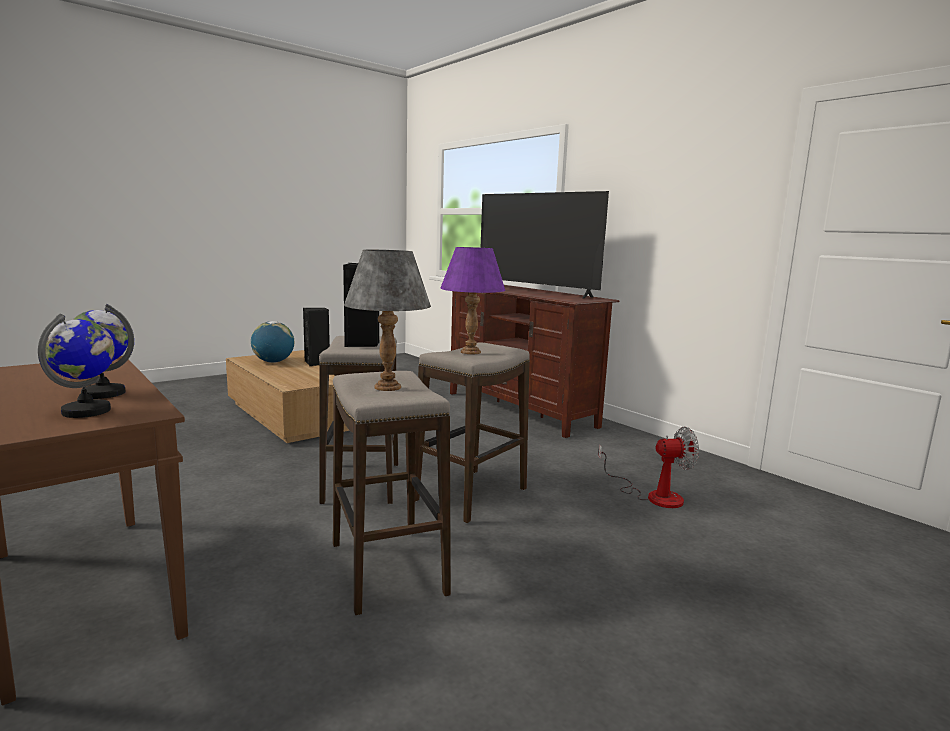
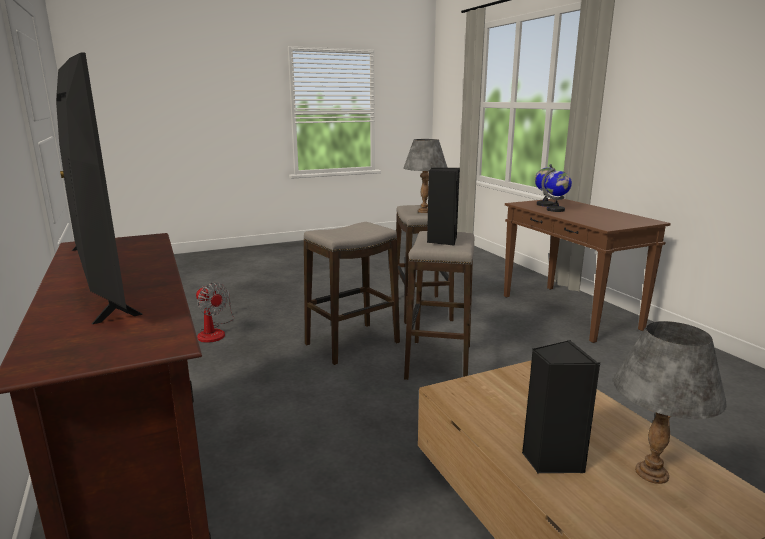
camera: 165 degrees left, 5 degrees up
globe [251,321,294,363] -> grey table lamp [613,321,727,484]
purple table lamp [441,247,505,354] -> none
fan [598,427,699,508] -> fan turned 150 degrees counterclockwise [196,282,234,343]

